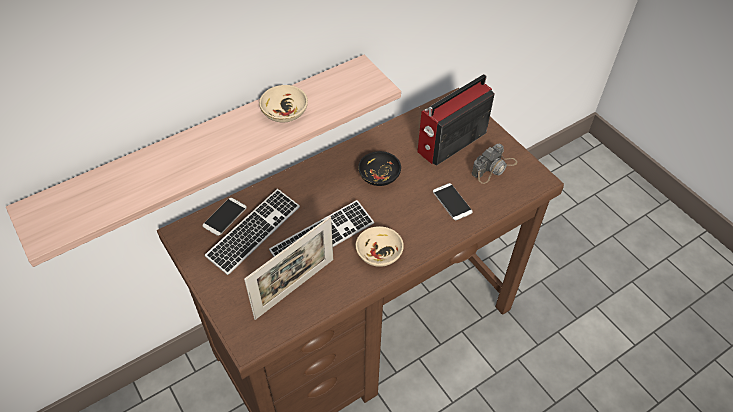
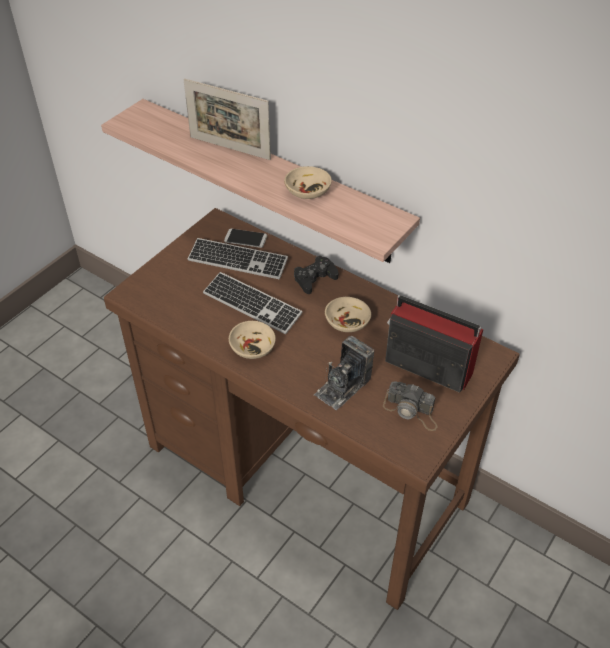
camera: 70 degrees right, 5 degrees down
picture frame [244,216,333,320] -> picture frame moved to [183,78,271,160]
black bowl [358,151,401,186] -> beige bowl [325,297,371,332]
phone [433,183,473,220] -> camera [314,336,374,410]
none -> black game controller [294,256,339,294]

